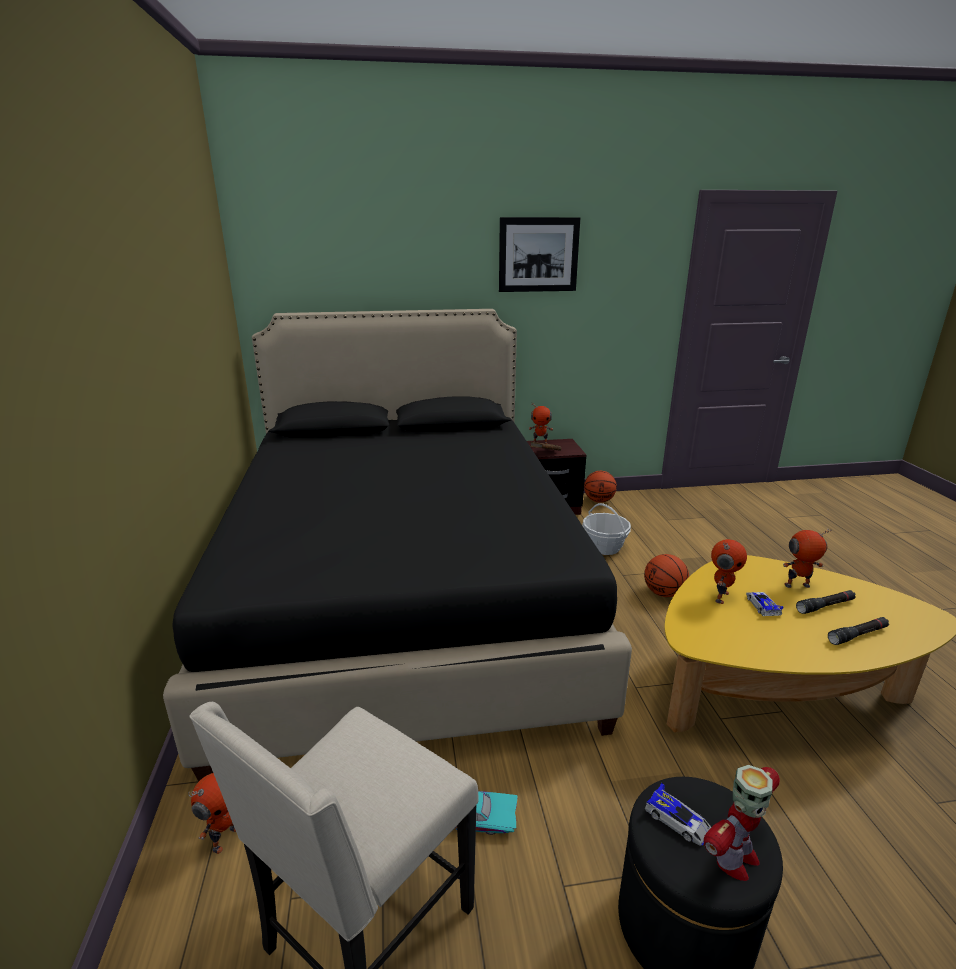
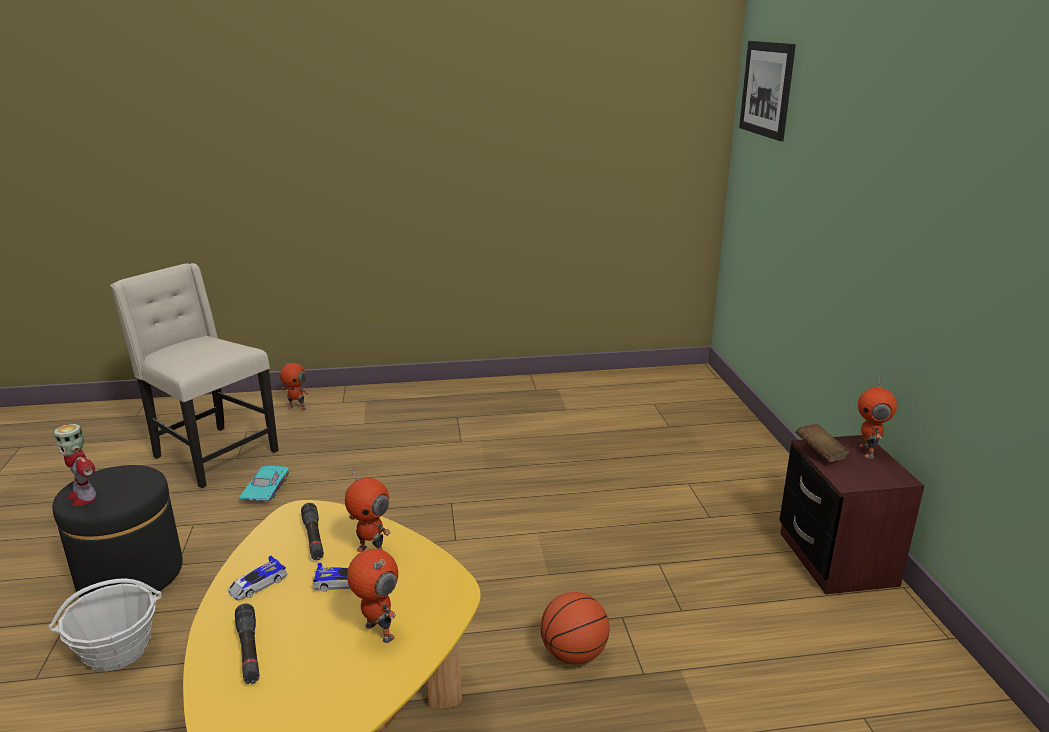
camera: 90 degrees right, 0 degrees up
black bed [163,309,632,782] -> none
picture [499,217,580,292] -> picture moved to [739,41,796,141]
basket [582,503,631,555] -> basket moved to [48,578,162,672]
basketball [584,471,617,503] -> none
toy car [645,783,711,846] -> toy car moved to [228,556,287,600]
toy robot [783,529,832,588] -> toy robot turned 45 degrees counterclockwise [347,549,398,643]
black flashlight [796,590,856,614] -> black flashlight moved to [301,503,324,560]

